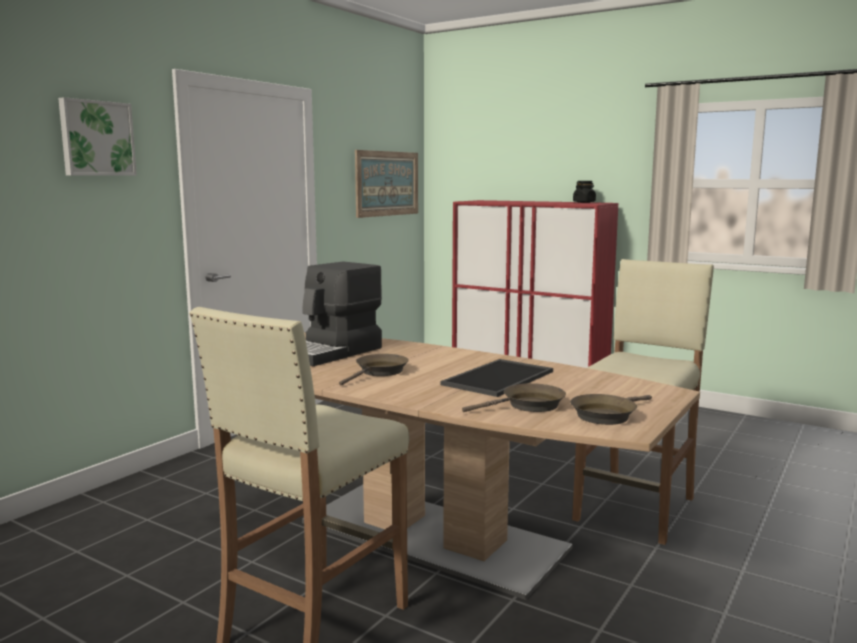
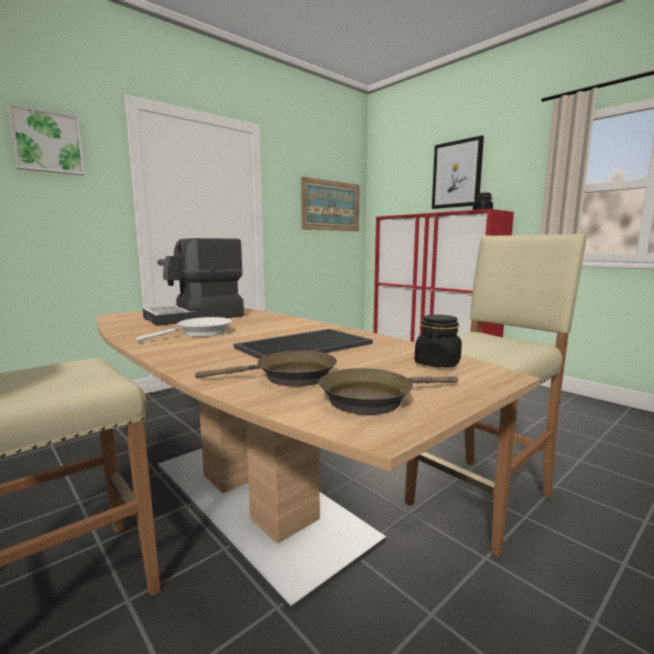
camera: 15 degrees right, 0 degrees up
brown frying pan [339,354,409,386] -> white frying pan [136,317,232,342]
none -> black jar [414,315,462,367]
none -> picture [432,136,484,209]

